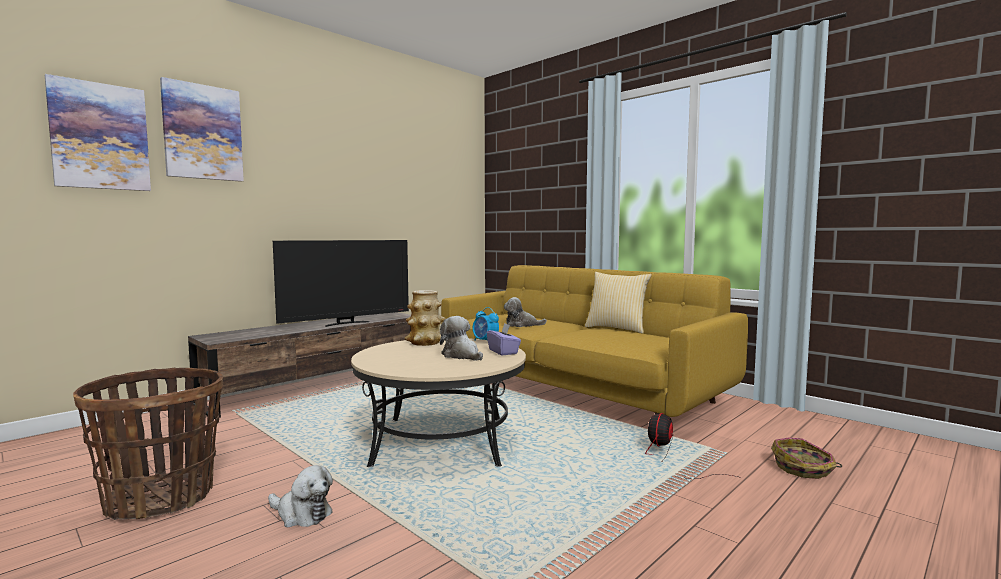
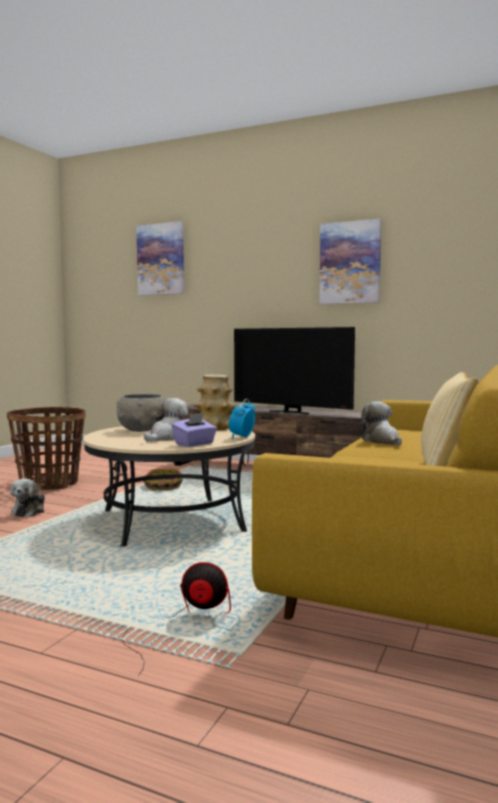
camera: 70 degrees right, 0 degrees up
picture [160,77,244,182] -> picture moved to [319,219,381,304]
basket [771,438,842,479] -> basket moved to [143,468,183,491]
none -> grey bowl [117,394,166,432]

